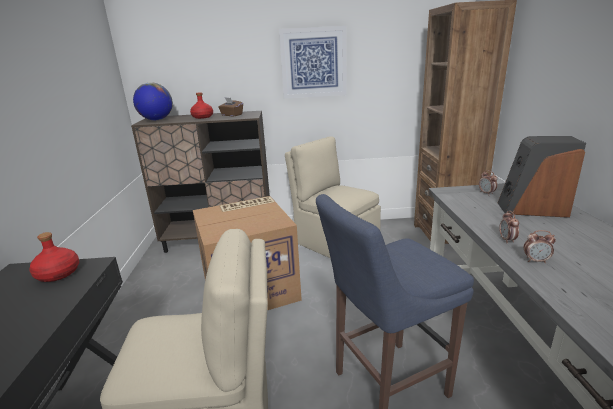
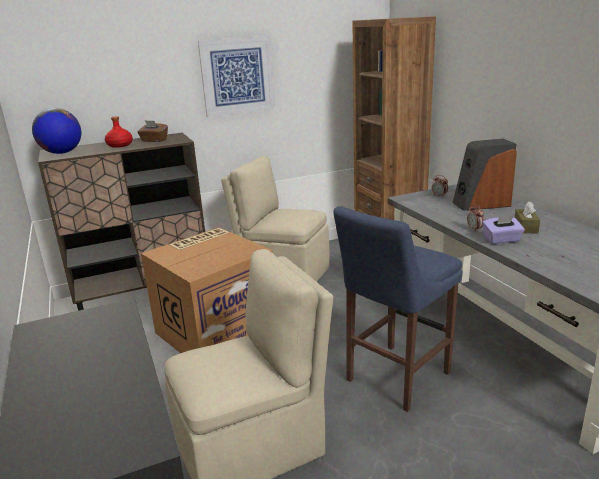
camera: 20 degrees left, 0 degrees up
red bottle [29,232,79,282] -> none
alarm clock [524,230,556,263] -> purple tissue box [482,215,525,244]
none -> brown tissue box [515,201,540,234]

